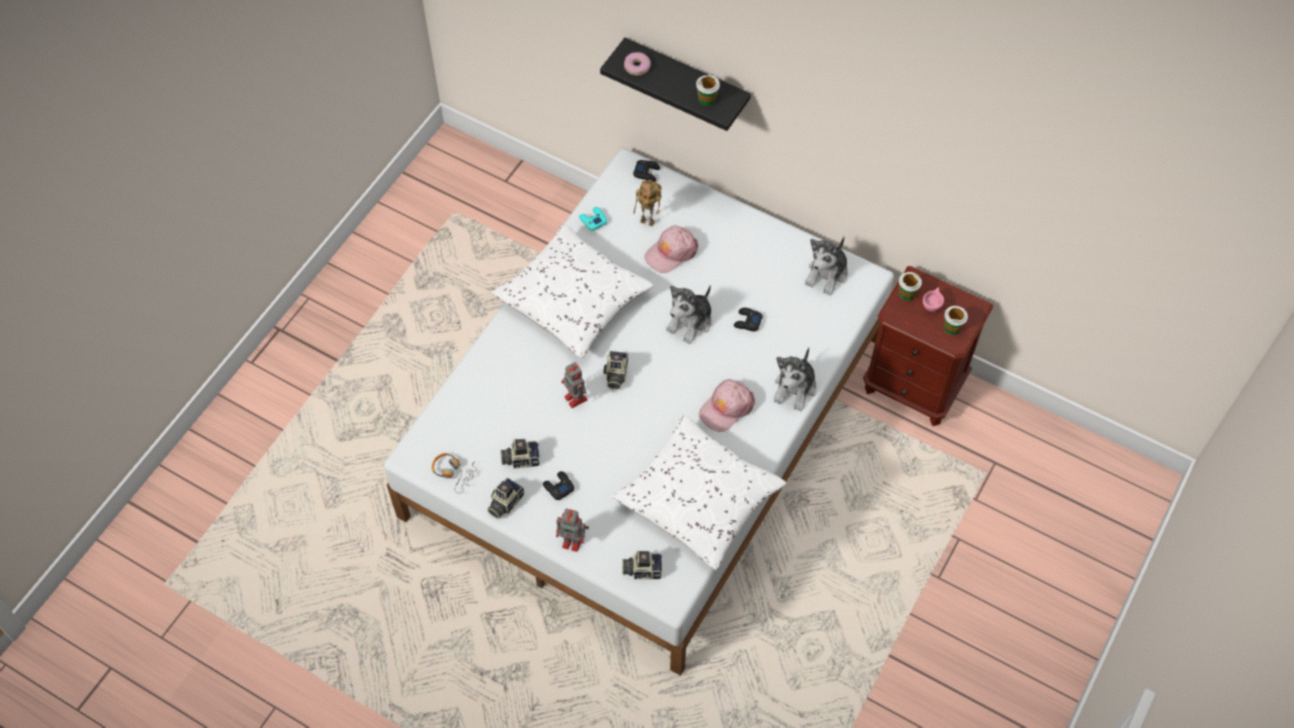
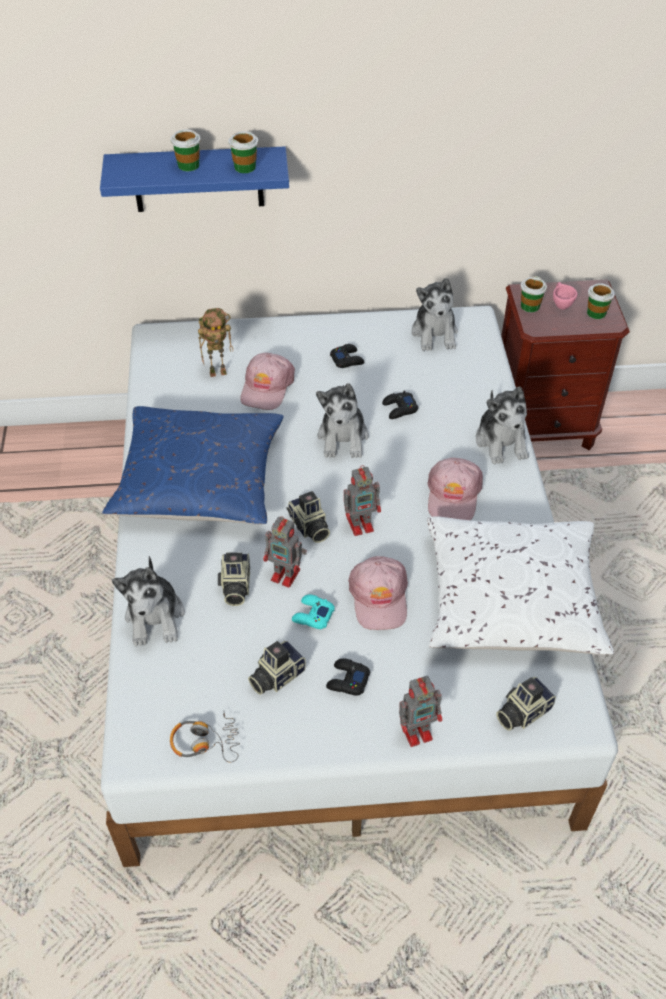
camera: 35 degrees left, 10 degrees down
camera [487,478,524,519] -> camera moved to [218,552,250,606]
white pillow [491,224,654,358] -> blue pillow [102,406,284,525]
turquoise game controller [579,207,607,231] -> turquoise game controller moved to [292,594,335,629]
black shelf [600,38,751,131] -> blue shelf [100,147,289,212]
donut [624,52,651,76] -> none
black game controller [633,160,660,182] -> black game controller moved to [330,344,364,368]
none -> plush toy [112,556,185,646]
none -> cup [171,129,201,171]
none -> toy robot [344,465,381,536]
none -> pink cap [348,556,408,630]

